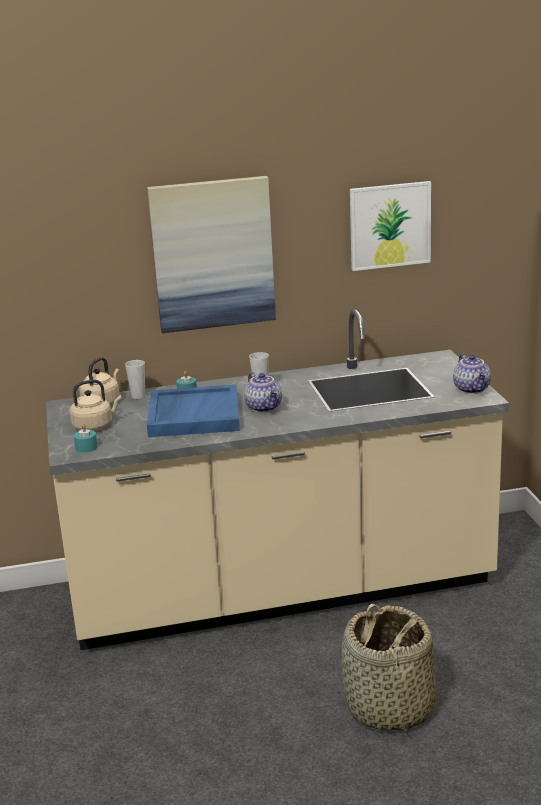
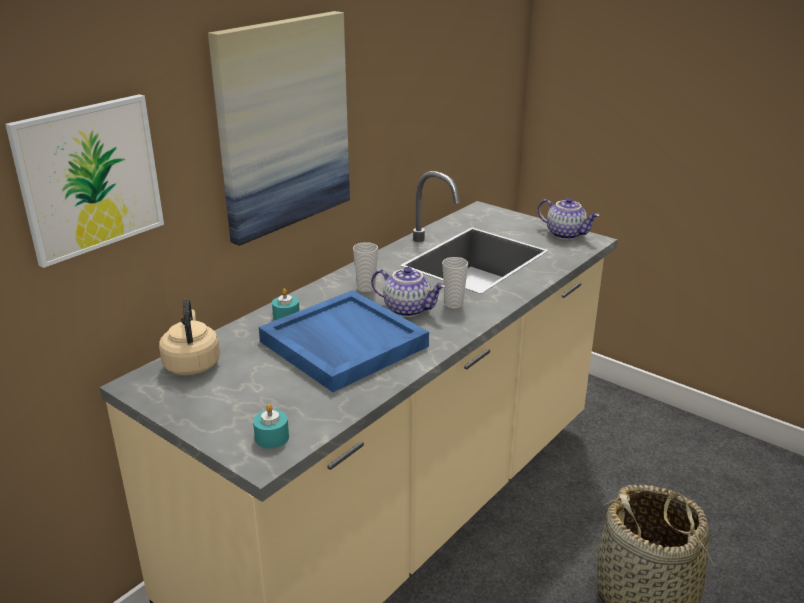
camera: 40 degrees left, 5 degrees up
beige kettle [70,379,122,431] -> none
cup [125,360,145,399] -> cup moved to [442,257,468,309]
picture [350,181,431,271] -> picture moved to [5,94,164,268]

